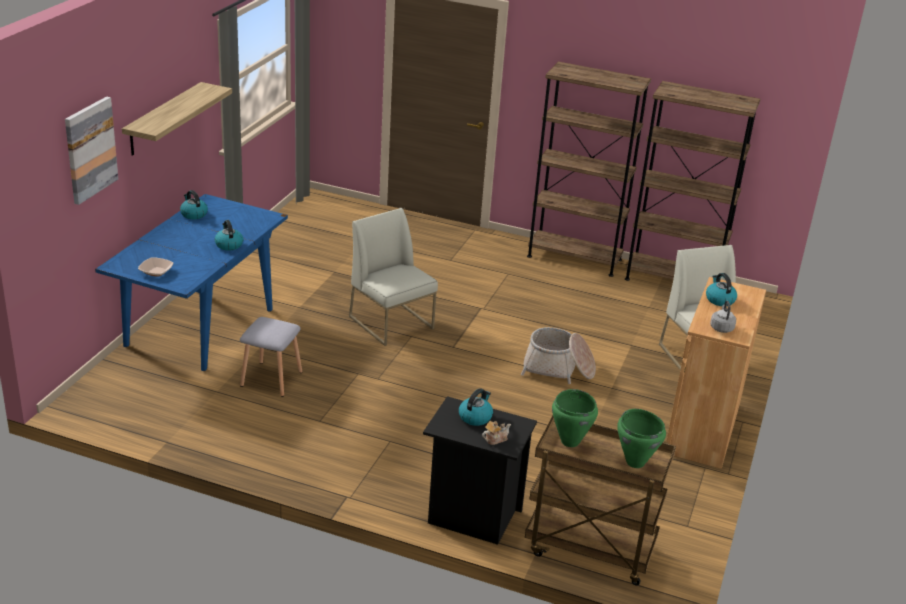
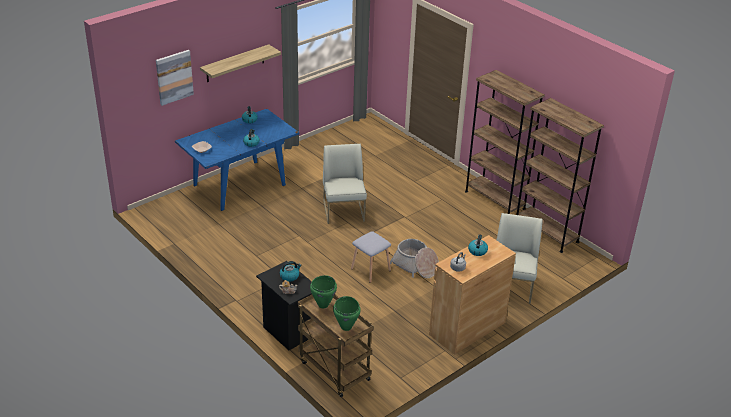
camera: 30 degrees right, 5 degrees up
grey stool [240,317,302,397] -> grey stool moved to [351,231,391,283]

